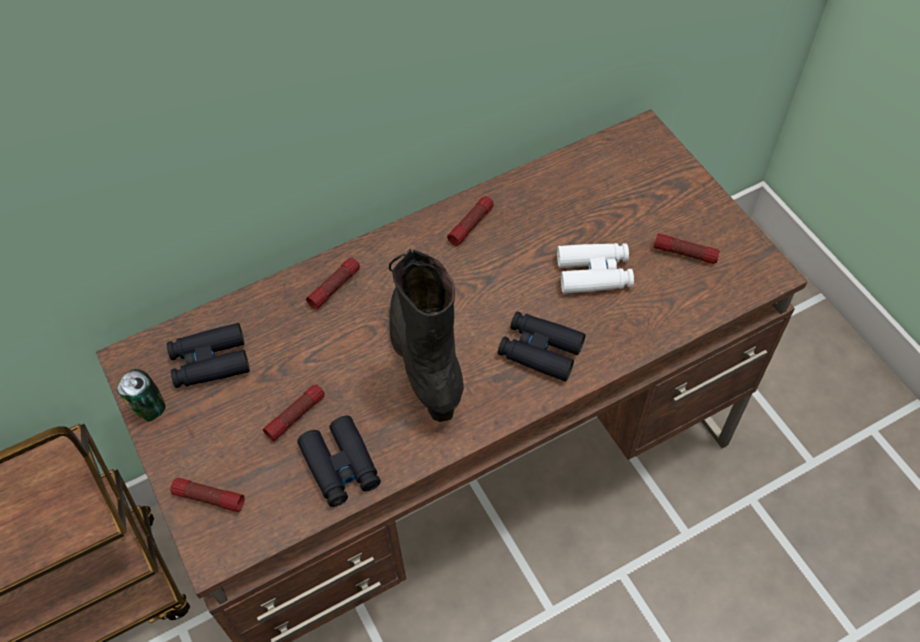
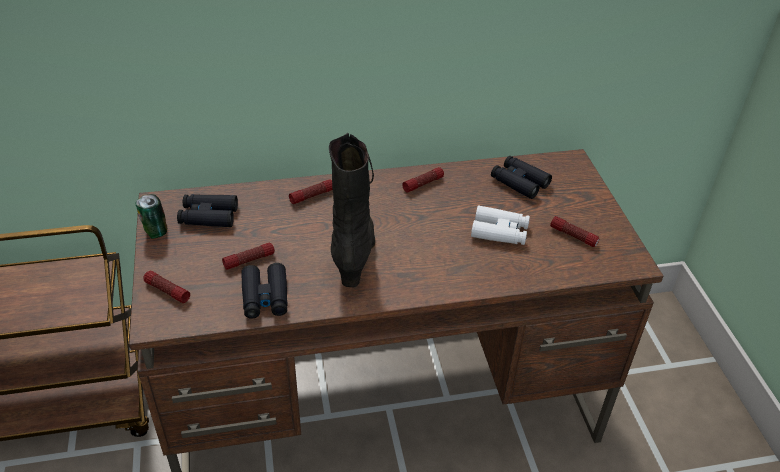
camera: 15 degrees right, 15 degrees down
black binoculars [498,311,586,382] -> black binoculars moved to [491,156,552,199]

